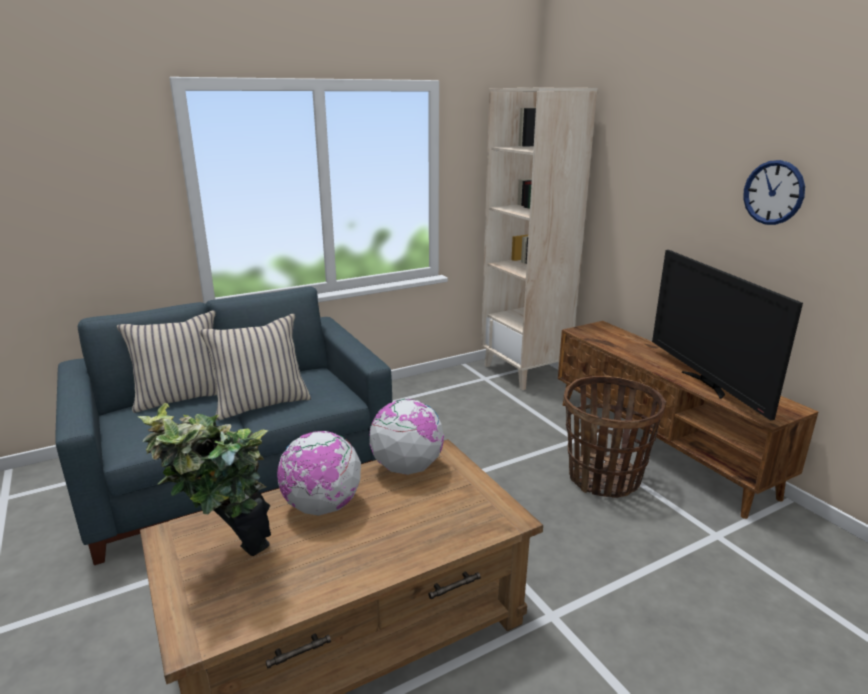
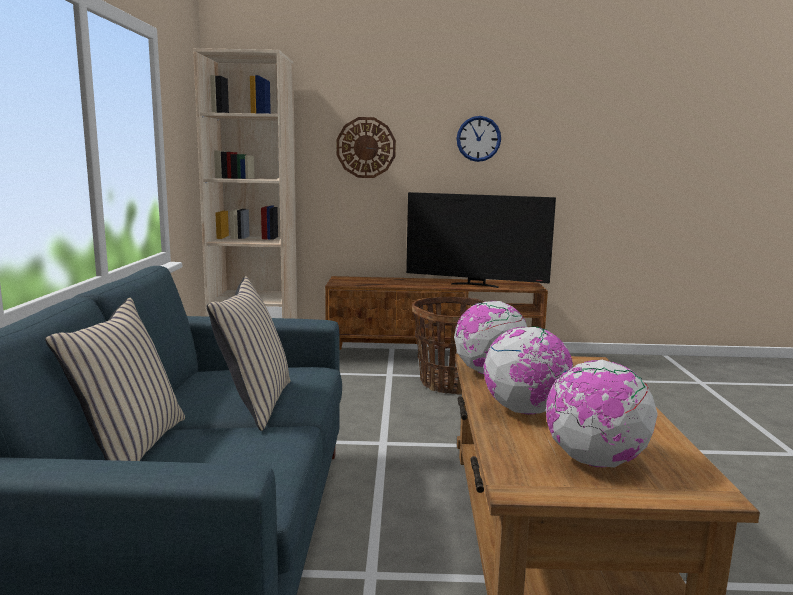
camera: 60 degrees left, 10 degrees down
potted plant [137,403,271,556] -> globe [546,360,658,467]
none -> wall clock [337,117,396,178]

